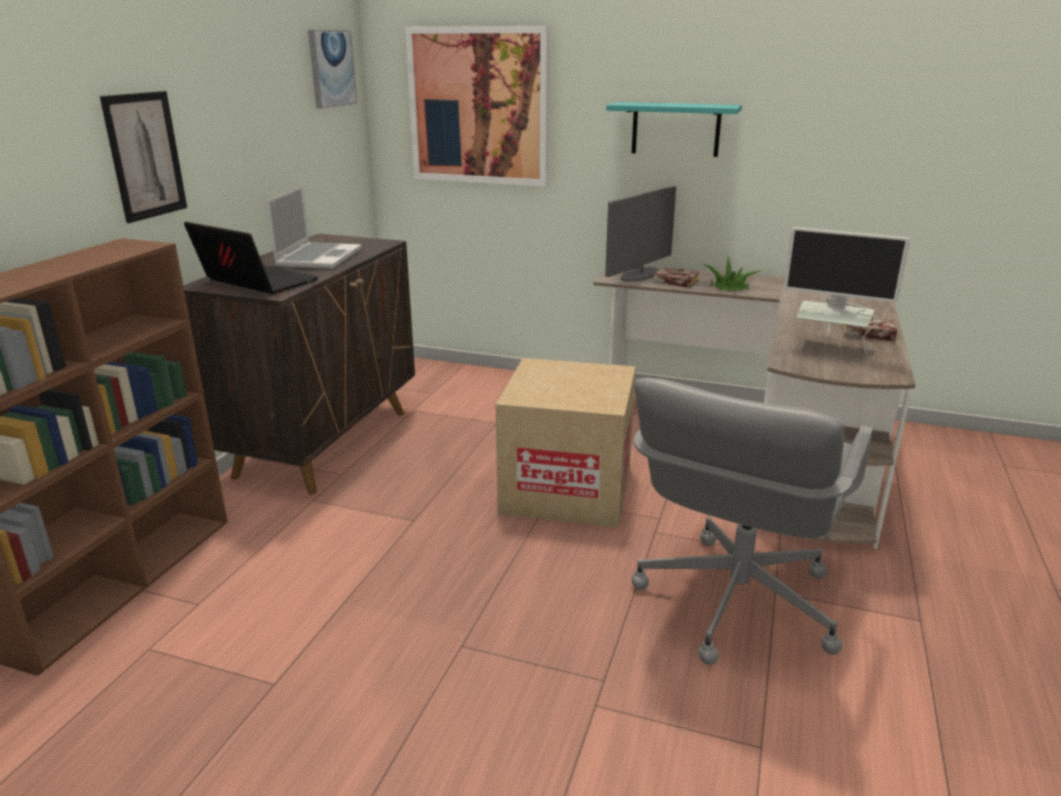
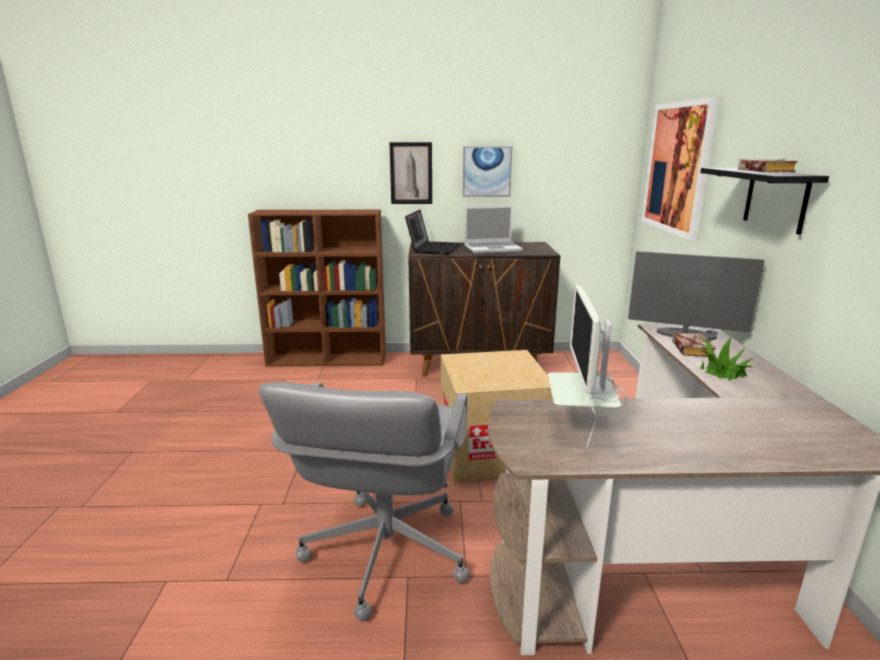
camera: 70 degrees right, 5 degrees down
picture [308,30,357,109] -> picture moved to [463,147,512,197]
turquoise shelf [606,102,742,157] -> black shelf [700,168,829,235]
grey office chair [632,378,874,665] -> grey office chair turned 90 degrees counterclockwise [259,382,470,621]
book [842,318,897,341] -> book moved to [738,159,797,172]

